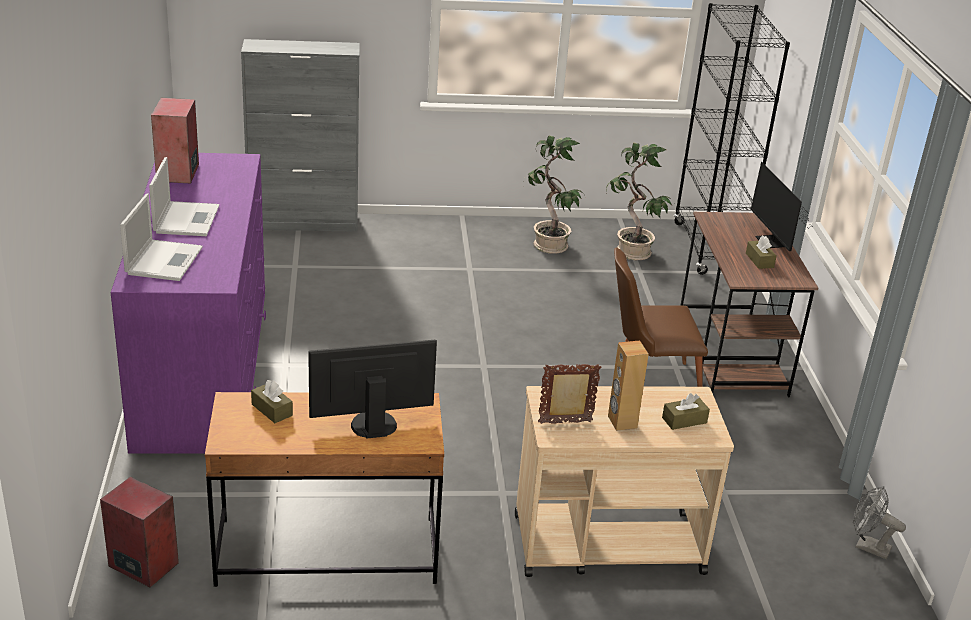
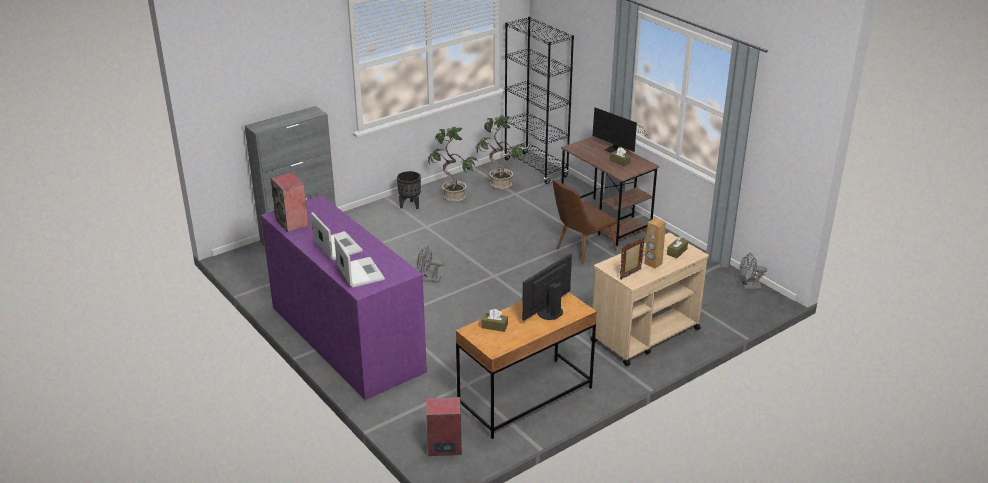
camera: 30 degrees left, 0 degrees up
none -> black planter [397,171,421,210]
none -> grey fan [417,246,444,283]

